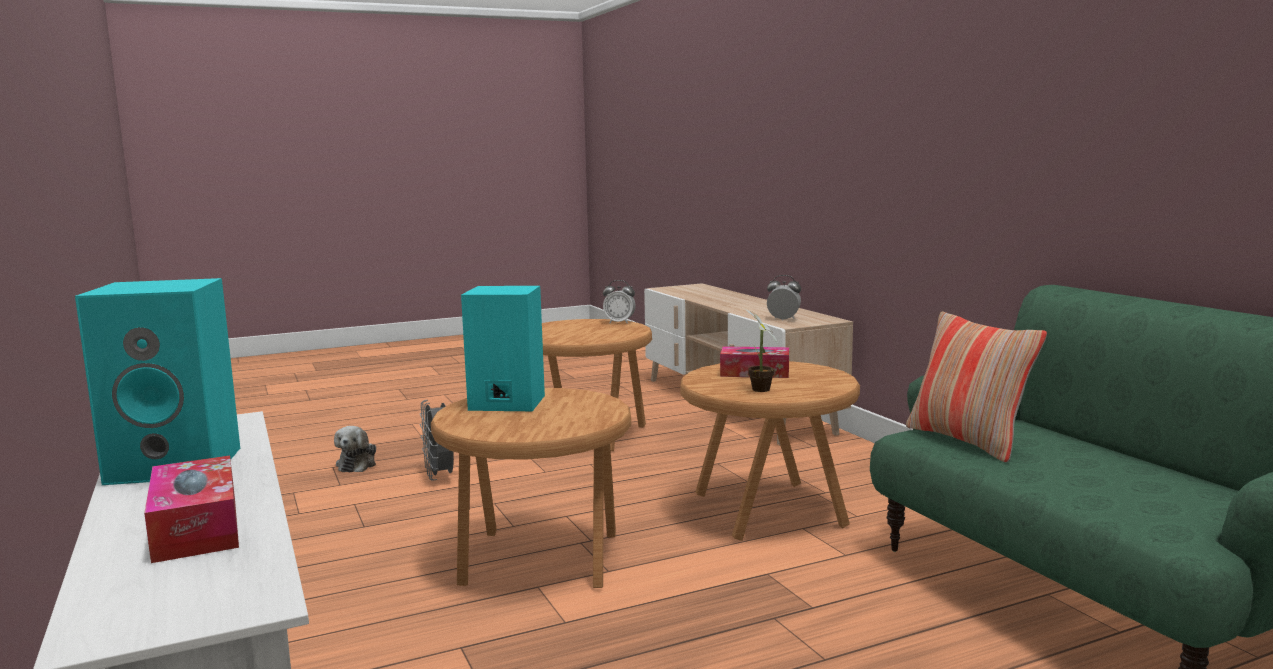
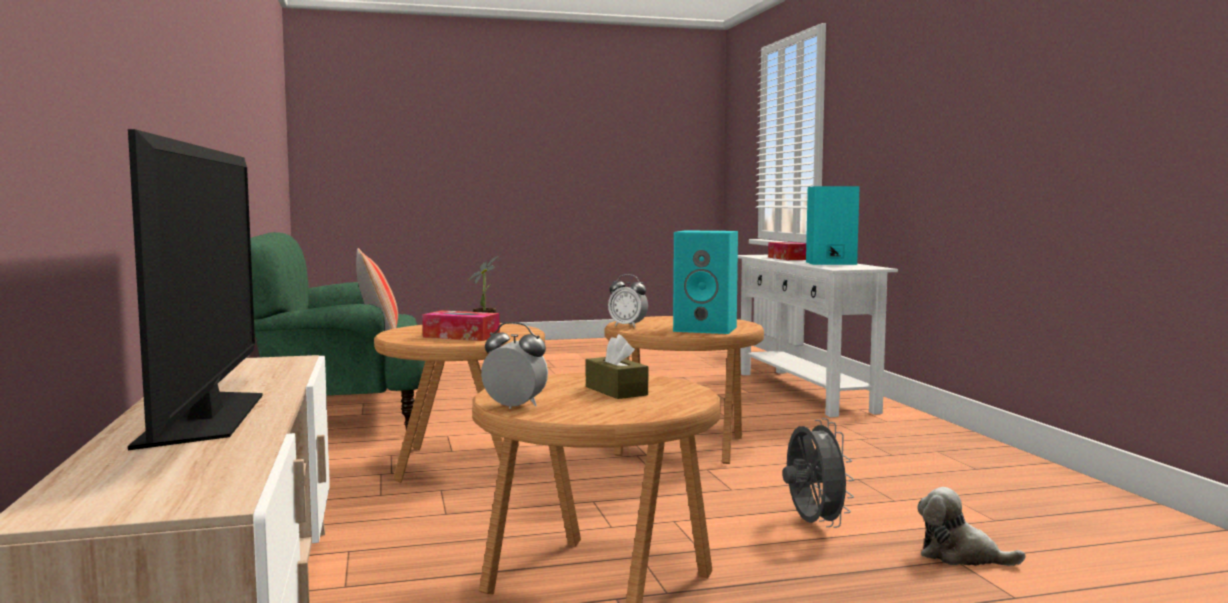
camera: 170 degrees left, 5 degrees down
plush toy [334,426,376,473] -> plush toy turned 75 degrees counterclockwise [918,487,1025,566]
alarm clock [767,275,801,321] -> alarm clock moved to [608,274,648,327]
none -> television [128,129,263,450]
none -> brown tissue box [586,334,648,399]

